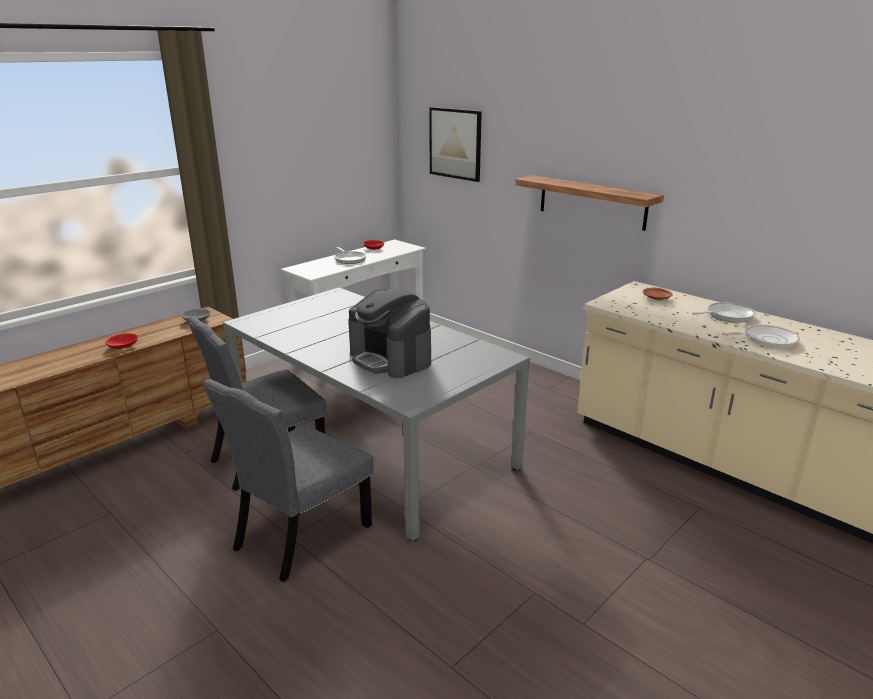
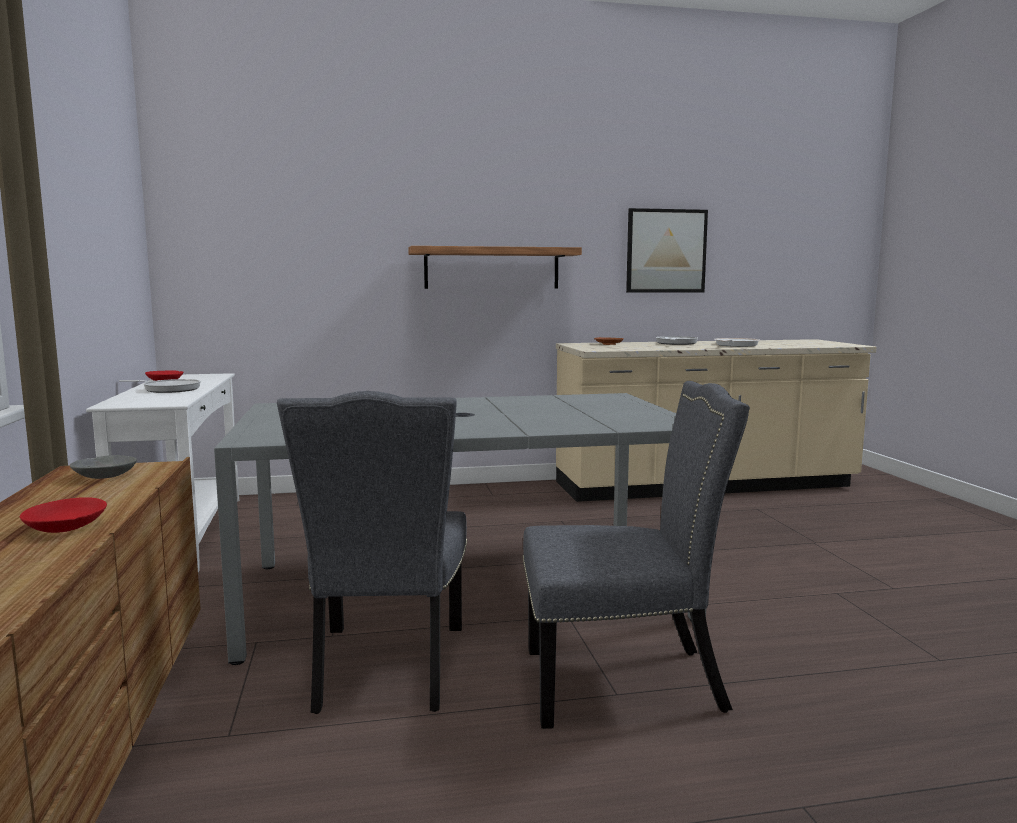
camera: 55 degrees left, 15 degrees down
grey chair [203,379,374,582] -> grey chair turned 75 degrees counterclockwise [523,381,750,729]
coffee machine [348,288,431,378] -> none
picture [429,107,482,182] -> picture moved to [626,208,708,293]

